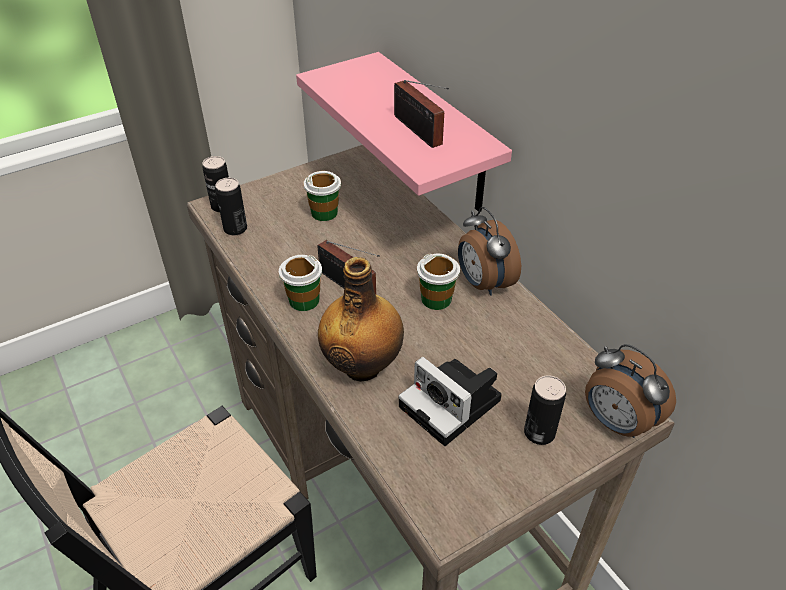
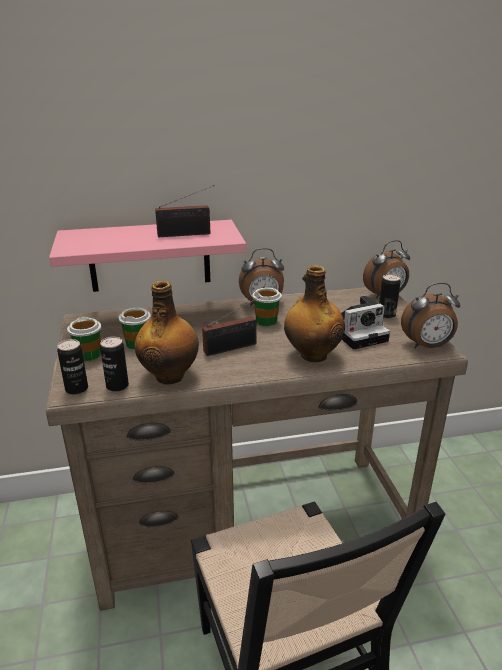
camera: 70 degrees left, 15 degrees down
cup [279,255,322,311] -> cup moved to [67,316,101,361]
none -> bottle [134,281,199,385]
none -> alarm clock [401,283,460,348]

